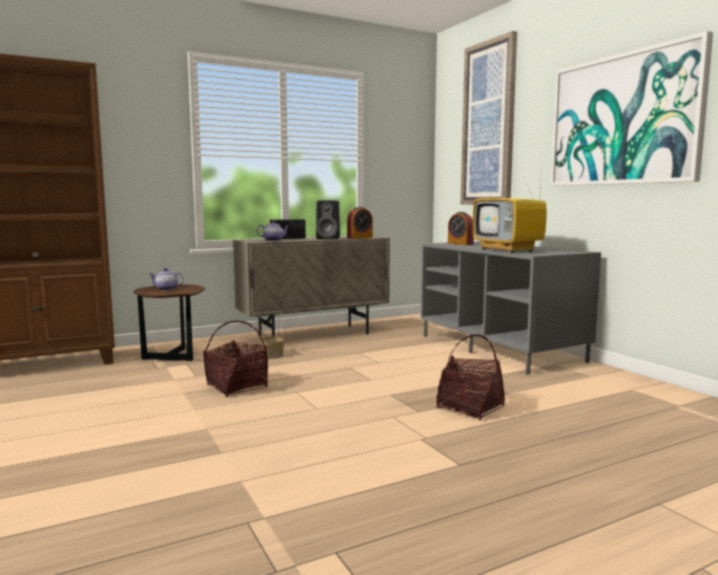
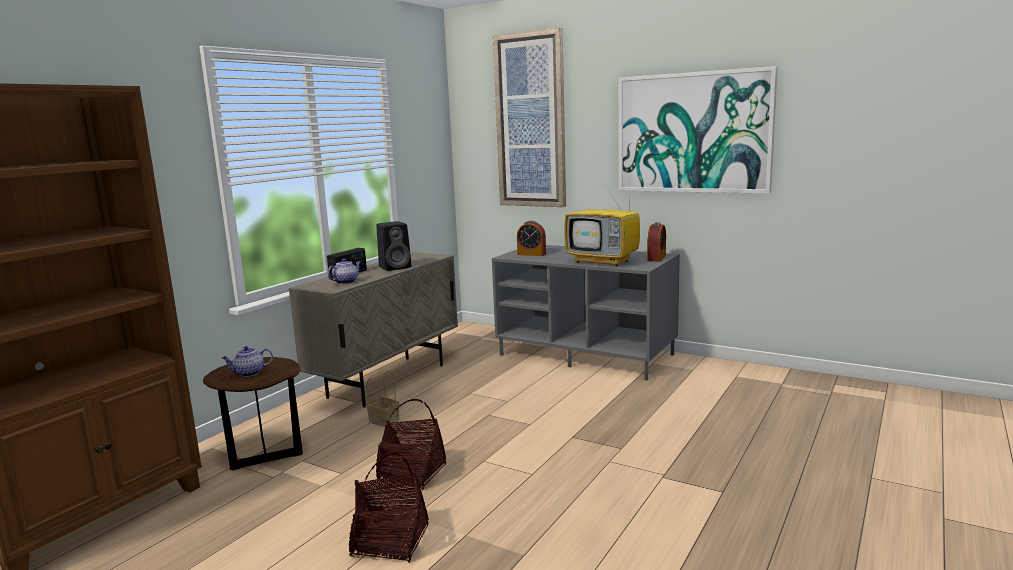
camera: 30 degrees left, 5 degrees up
alarm clock [347,207,373,239] -> alarm clock moved to [647,223,666,262]
basket [436,334,505,420] -> basket moved to [348,453,429,563]

